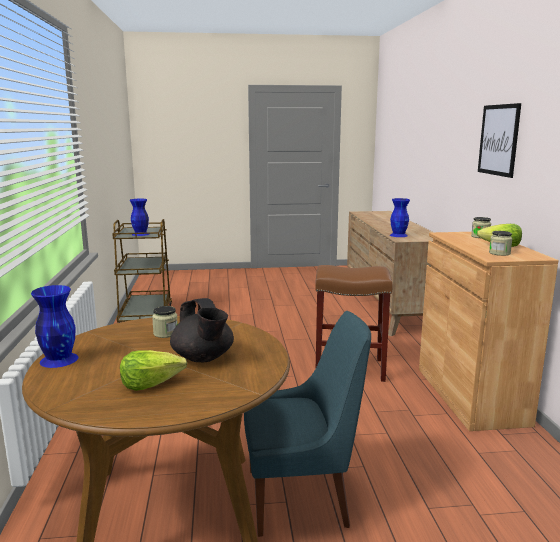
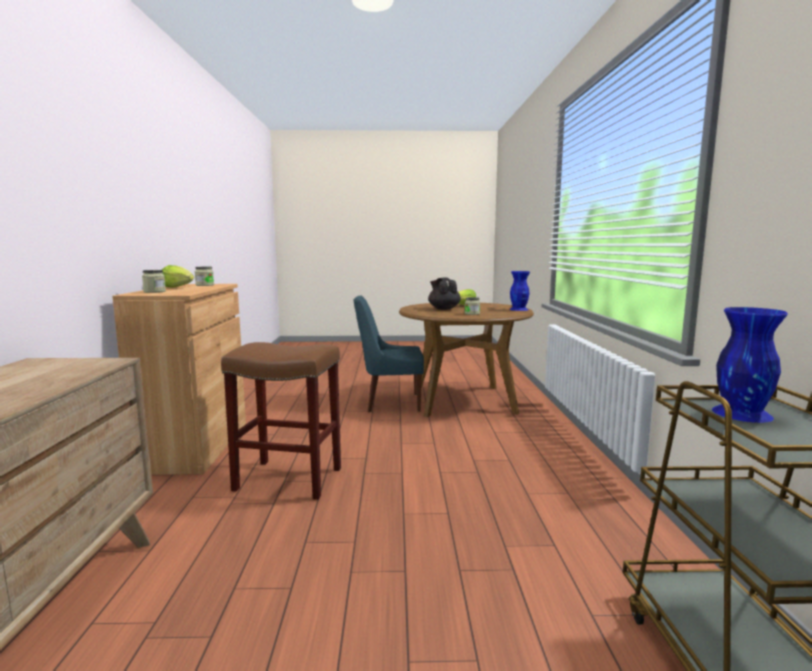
camera: 175 degrees left, 5 degrees down
blue vase [390,198,410,237] -> none
picture [478,103,521,178] -> none

